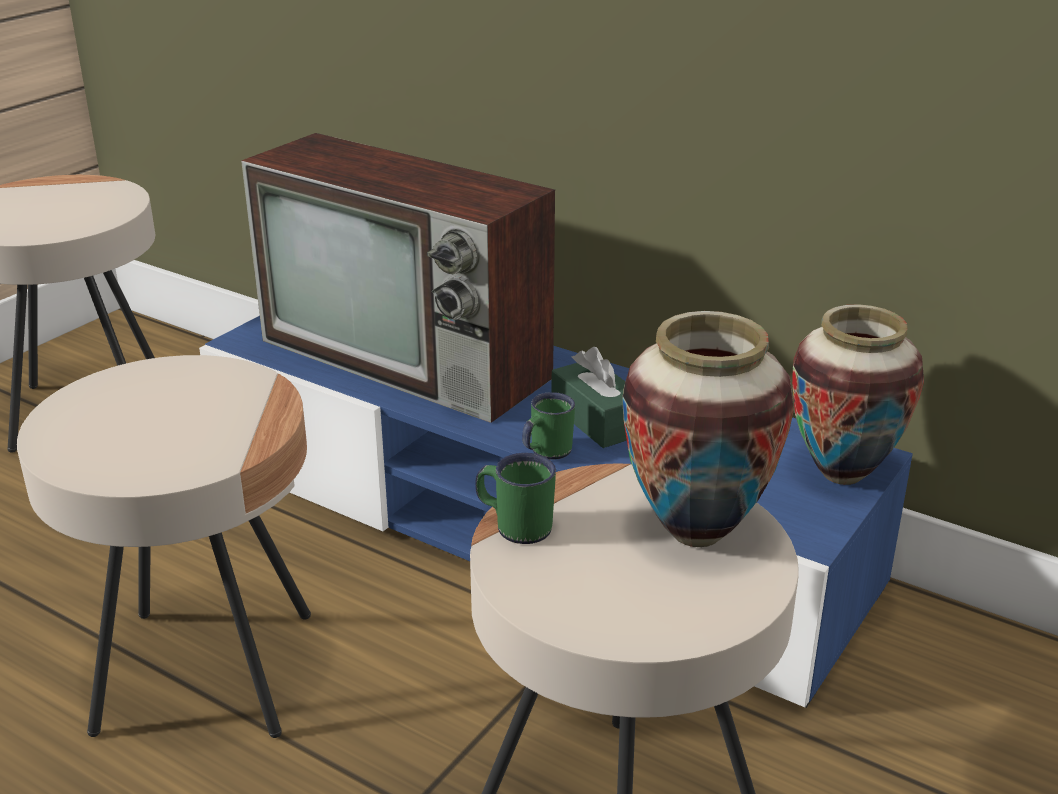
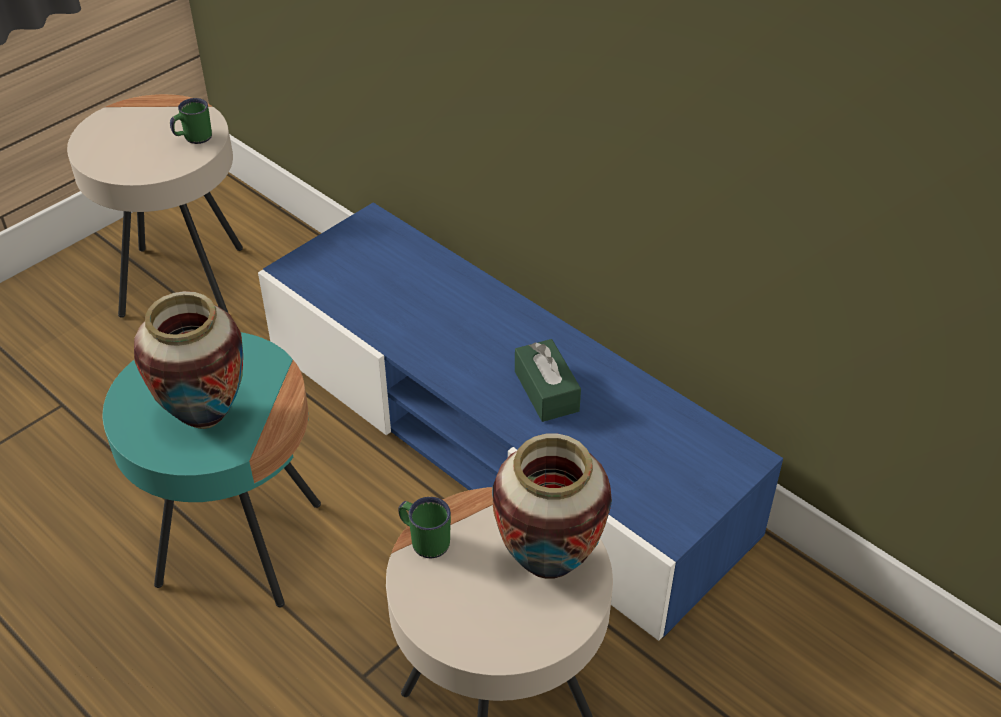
camera: 10 degrees right, 15 degrees up
beige side table [17,355,311,738] -> turquoise side table [102,332,321,608]
television [241,133,555,423] -> none
green mug [522,392,575,460] -> green mug moved to [170,98,212,144]
vase [792,304,924,485] -> vase moved to [134,291,243,429]

